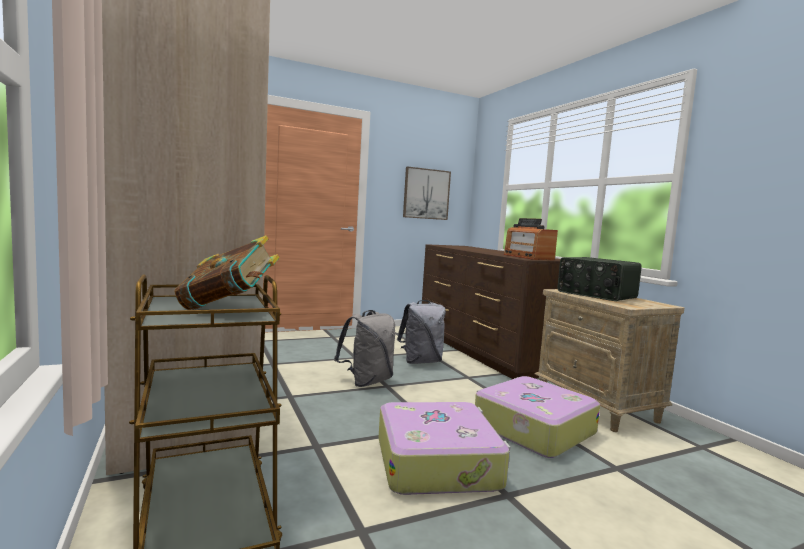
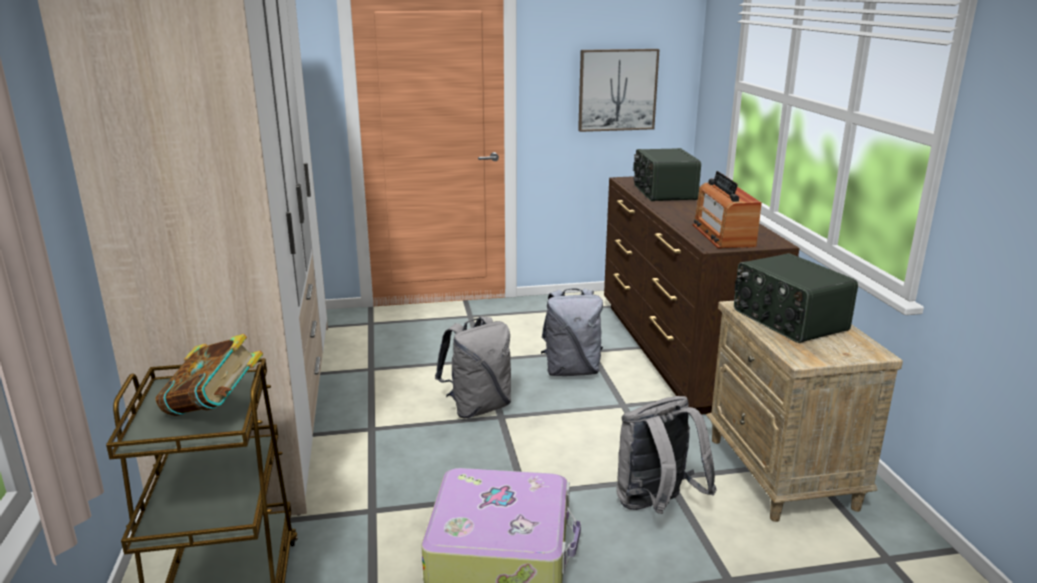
camera: 15 degrees right, 15 degrees up
suitcase [475,376,600,458] -> grey backpack [616,396,717,514]
none -> radio [633,148,701,201]

